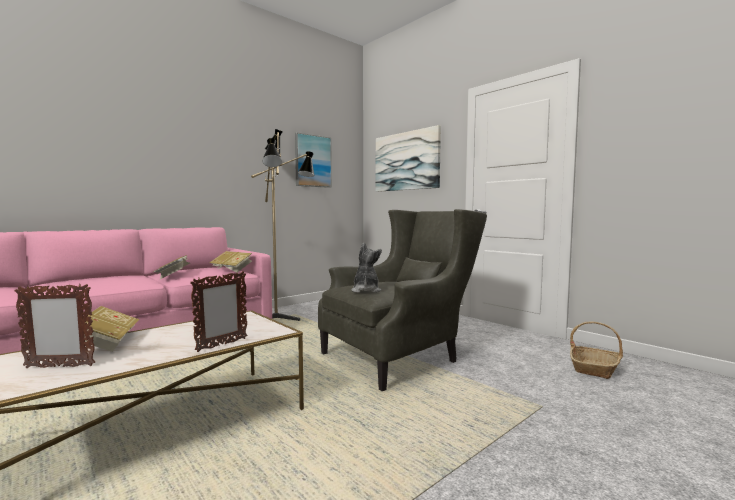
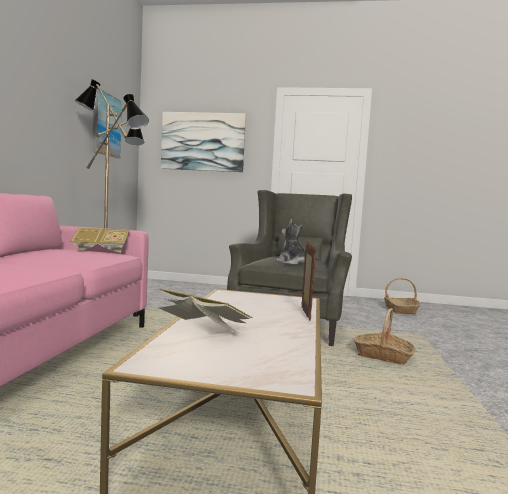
camera: 40 degrees left, 0 degrees up
picture frame [15,284,95,368] -> none
book [153,255,190,279] -> none
none -> basket [354,308,415,364]

